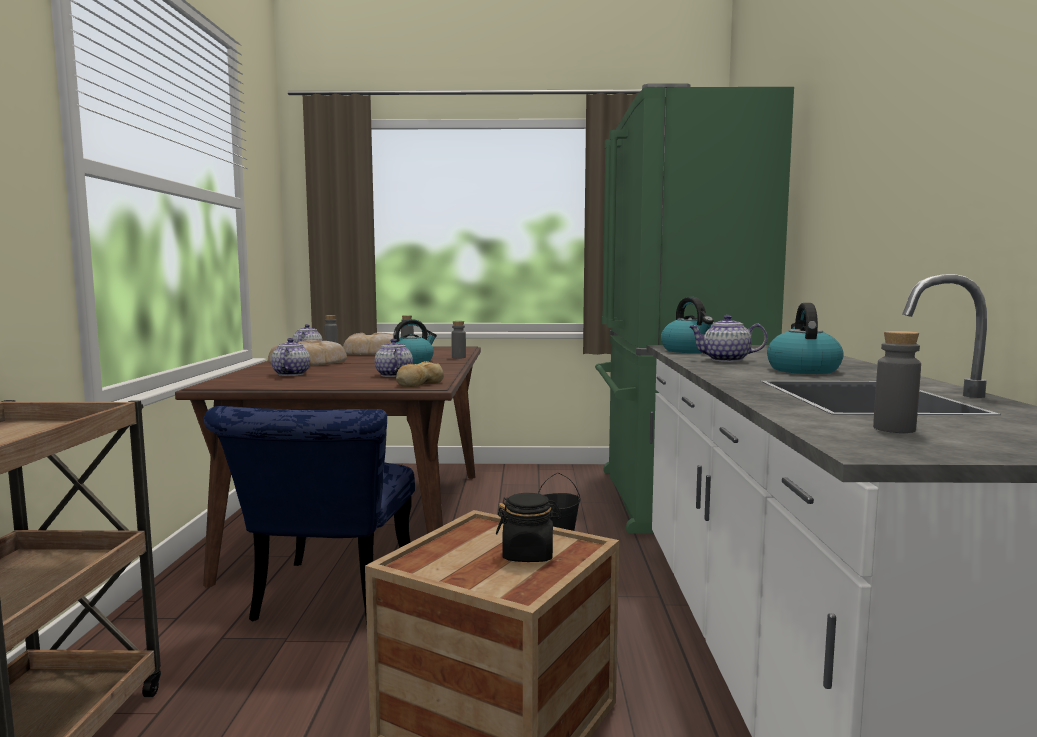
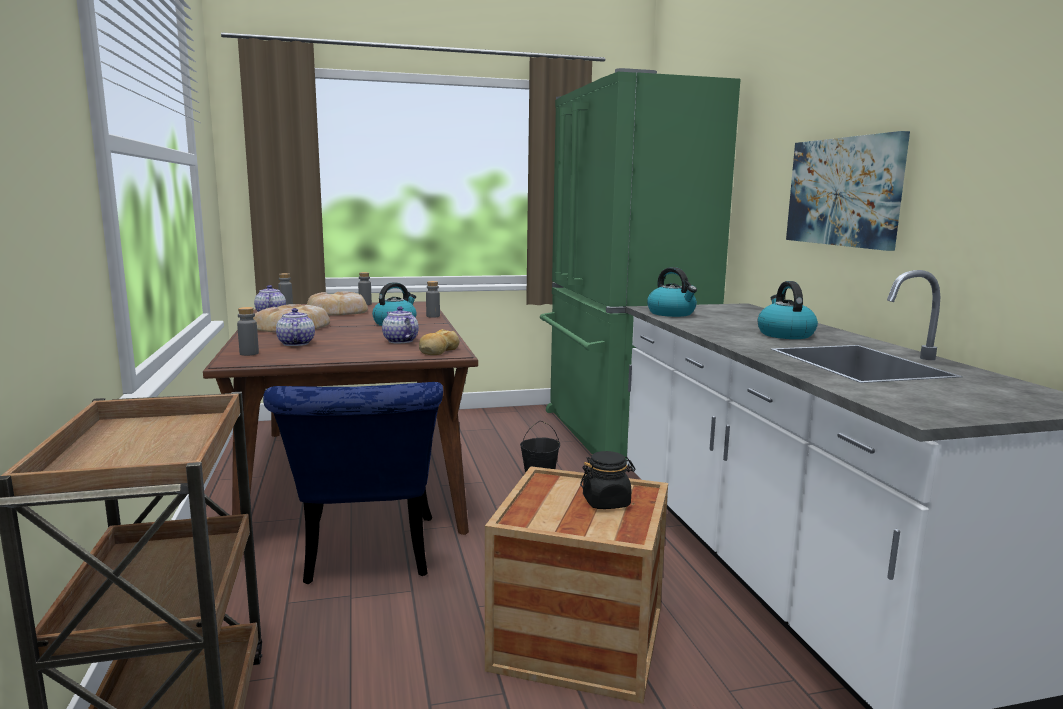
camera: 15 degrees left, 5 degrees up
teapot [689,315,767,362] -> none
grey bottle [873,331,921,433] -> grey bottle moved to [237,307,259,356]
none -> picture [786,131,910,251]

